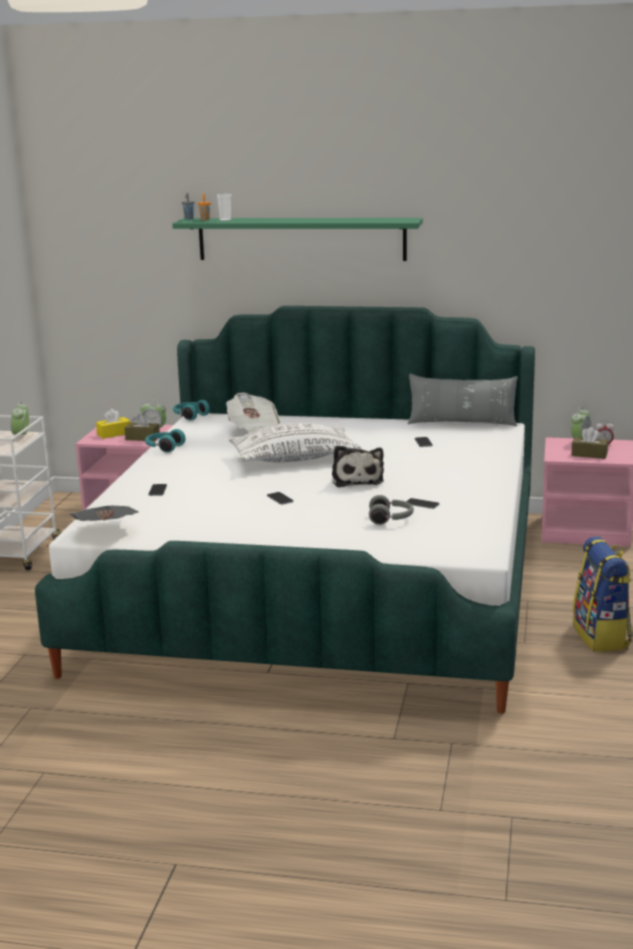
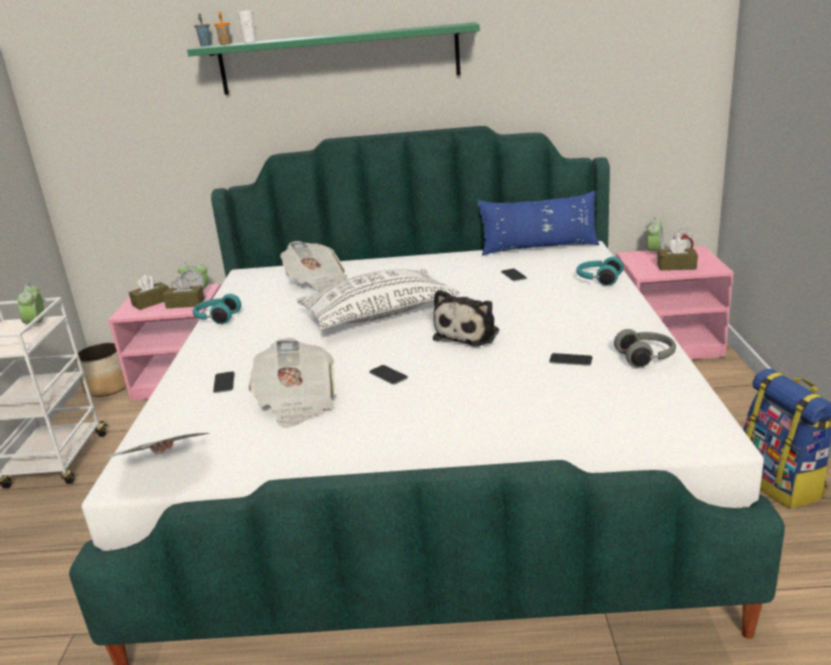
camera: 10 degrees left, 5 degrees up
yellow tissue box [96,409,130,439] -> brown tissue box [129,275,169,310]
turquoise headphones [173,400,210,420] -> turquoise headphones moved to [576,257,624,286]
plush toy [332,445,384,487] -> plush toy turned 45 degrees clockwise [433,290,499,347]
grey headphones [369,495,414,525] -> grey headphones moved to [614,329,676,368]
grey pillow [408,373,518,426] -> blue pillow [477,191,599,256]
none -> planter [75,343,126,397]
none -> newspaper [248,338,335,428]

